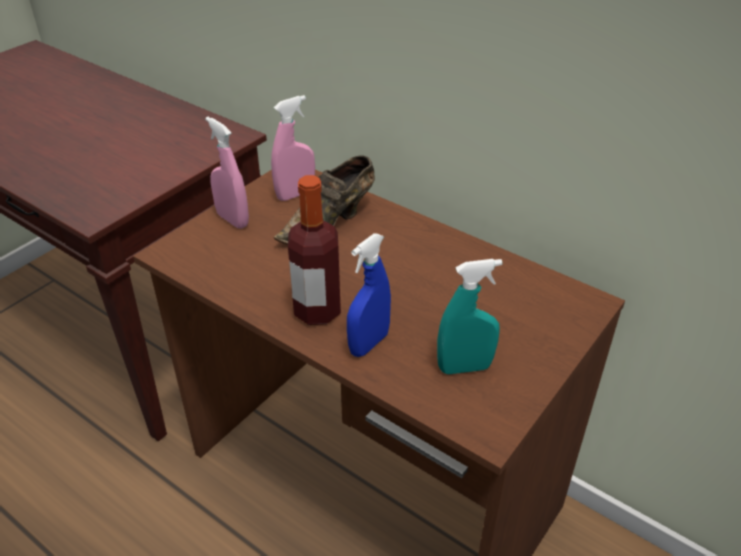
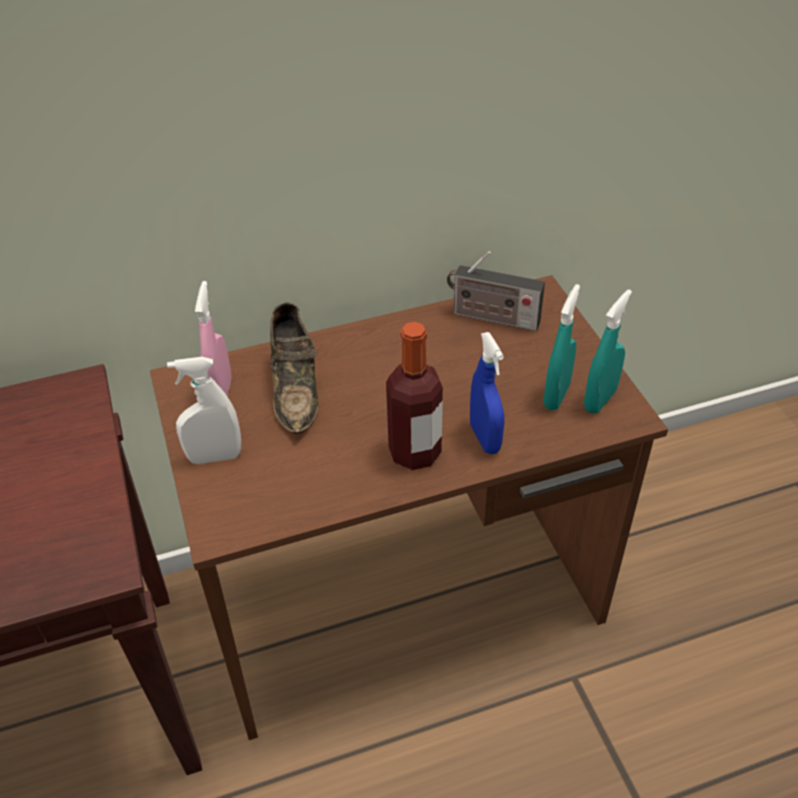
camera: 55 degrees left, 5 degrees up
pink spray bottle [206,117,249,229] -> white spray bottle [167,357,241,464]
none -> radio [447,251,545,331]
none -> turquoise spray bottle [584,290,632,414]

